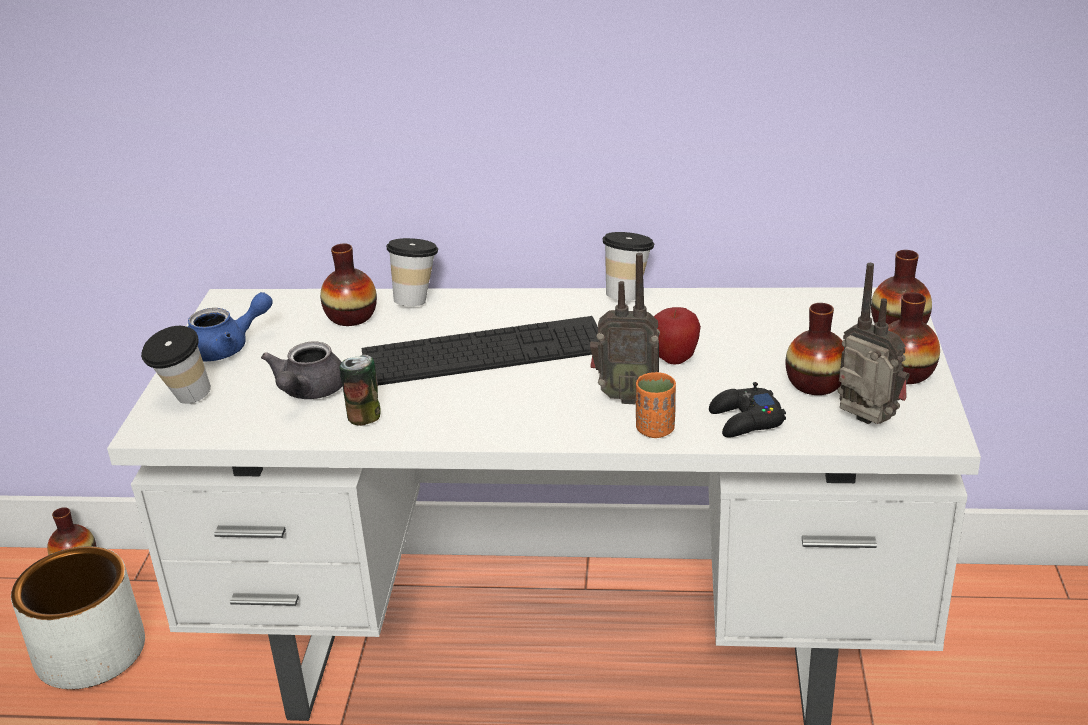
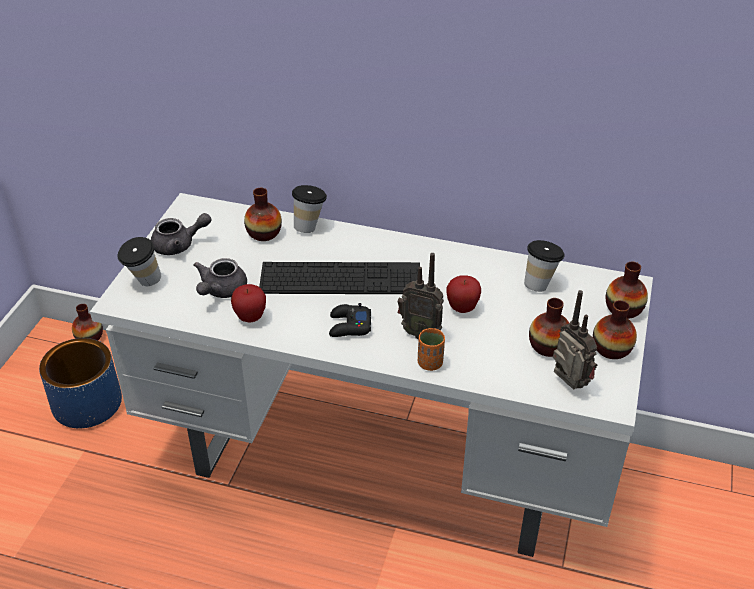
camera: 10 degrees right, 10 degrees up
white planter [11,546,145,690] -> blue planter [39,338,122,429]
blue teapot [188,292,273,362] -> grey teapot [151,213,212,255]
can [339,355,381,426] -> apple [231,284,266,323]
cup [603,232,654,301] -> cup moved to [524,240,565,292]
black game controller [709,382,786,438] -> black game controller moved to [329,303,371,337]

